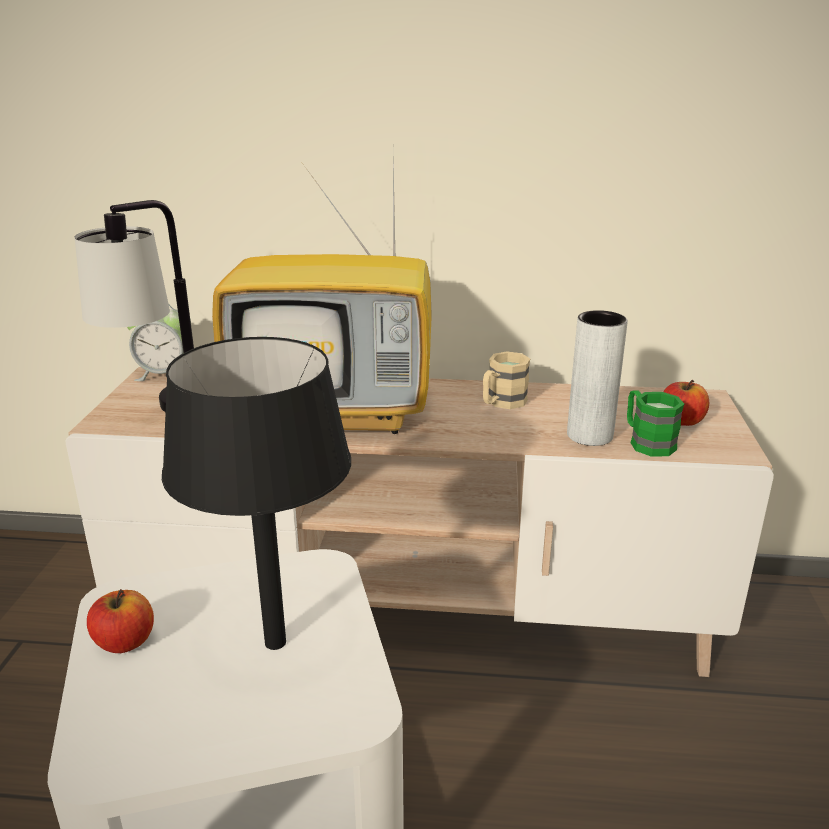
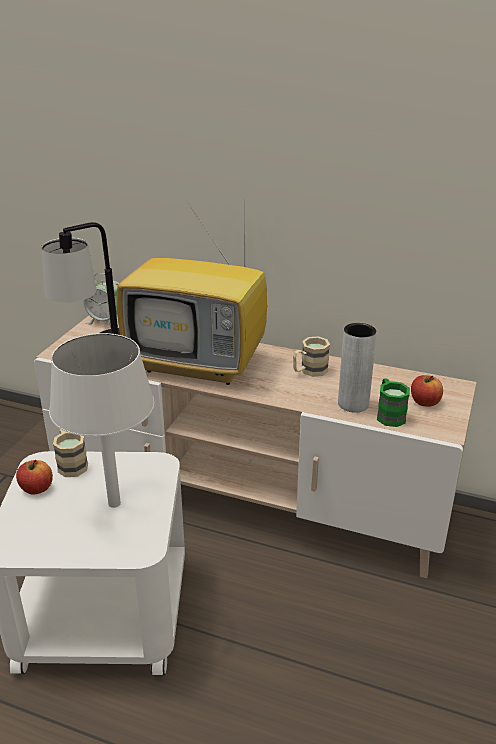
camera: 15 degrees right, 5 degrees up
black table lamp [162,337,351,650] -> white table lamp [49,333,155,508]
none -> beige mug [53,429,88,477]

